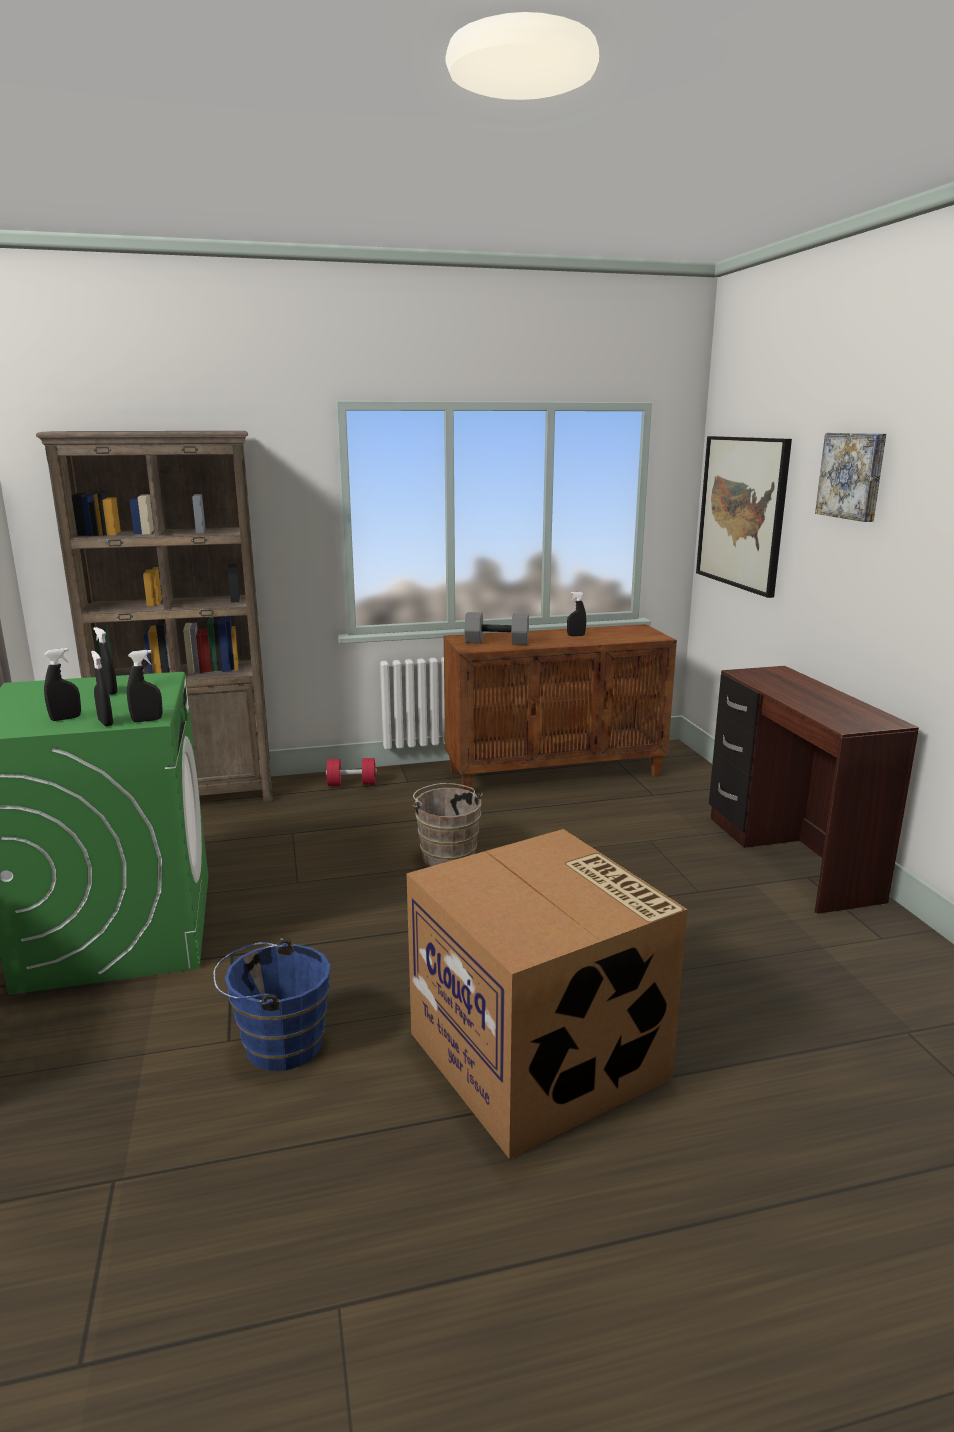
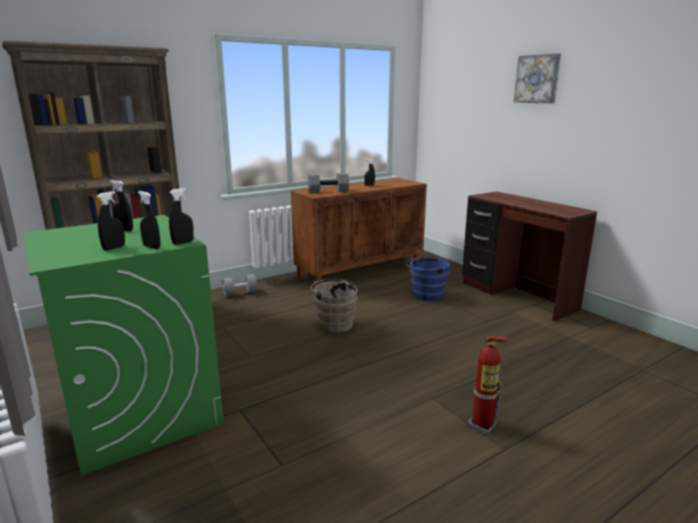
camera: 20 degrees left, 0 degrees up
blue bucket [213,938,330,1071] -> blue bucket moved to [406,256,450,301]
red dumbbell [326,758,377,786] -> grey dumbbell [222,274,257,296]
cardboard box [406,829,688,1159] -> fire extinguisher [468,336,507,434]
picture [696,436,792,598] -> none

